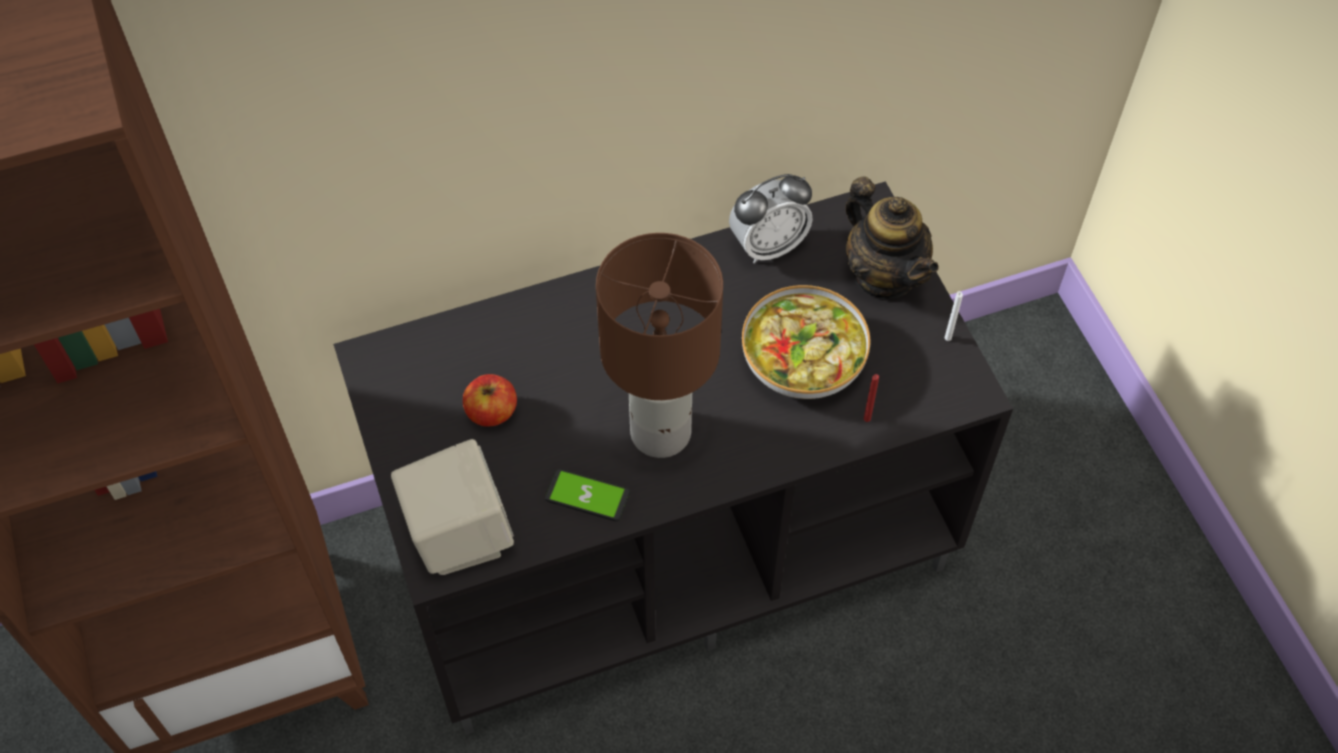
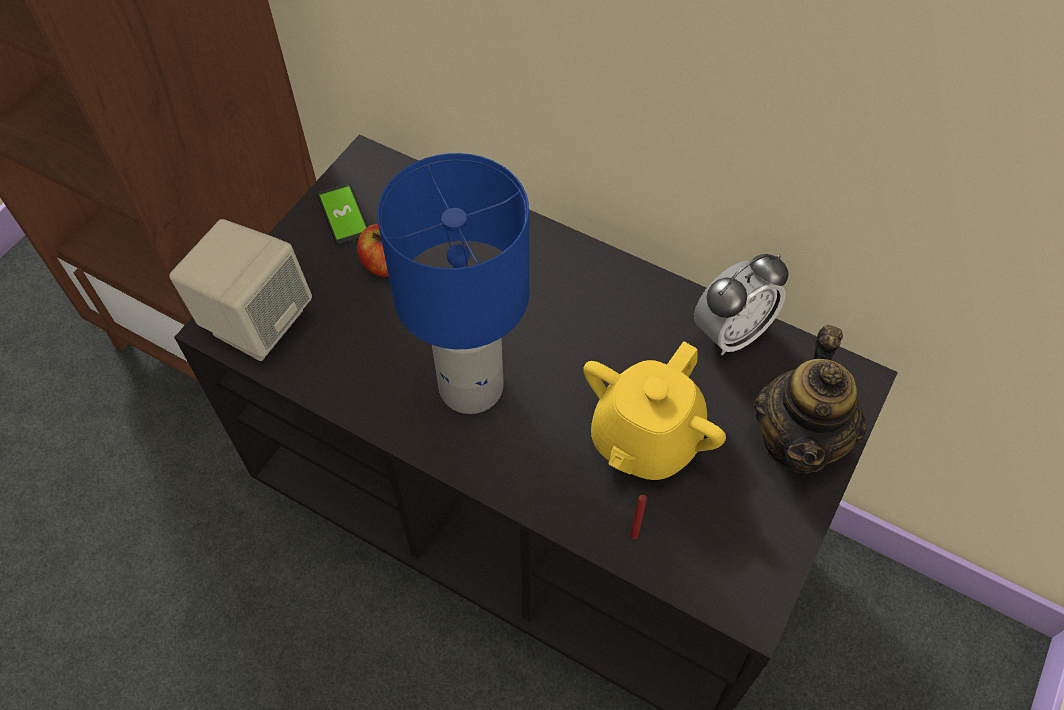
camera: 50 degrees right, 0 degrees up
phone [545,469,630,521] -> phone moved to [317,183,368,245]
brown table lamp [596,233,723,458] -> blue table lamp [377,153,529,414]
alarm clock [729,174,813,264] -> alarm clock turned 60 degrees counterclockwise [694,254,789,355]
bowl [742,285,870,399] -> yellow teapot [584,341,726,480]
white candle [945,291,963,341] -> none

